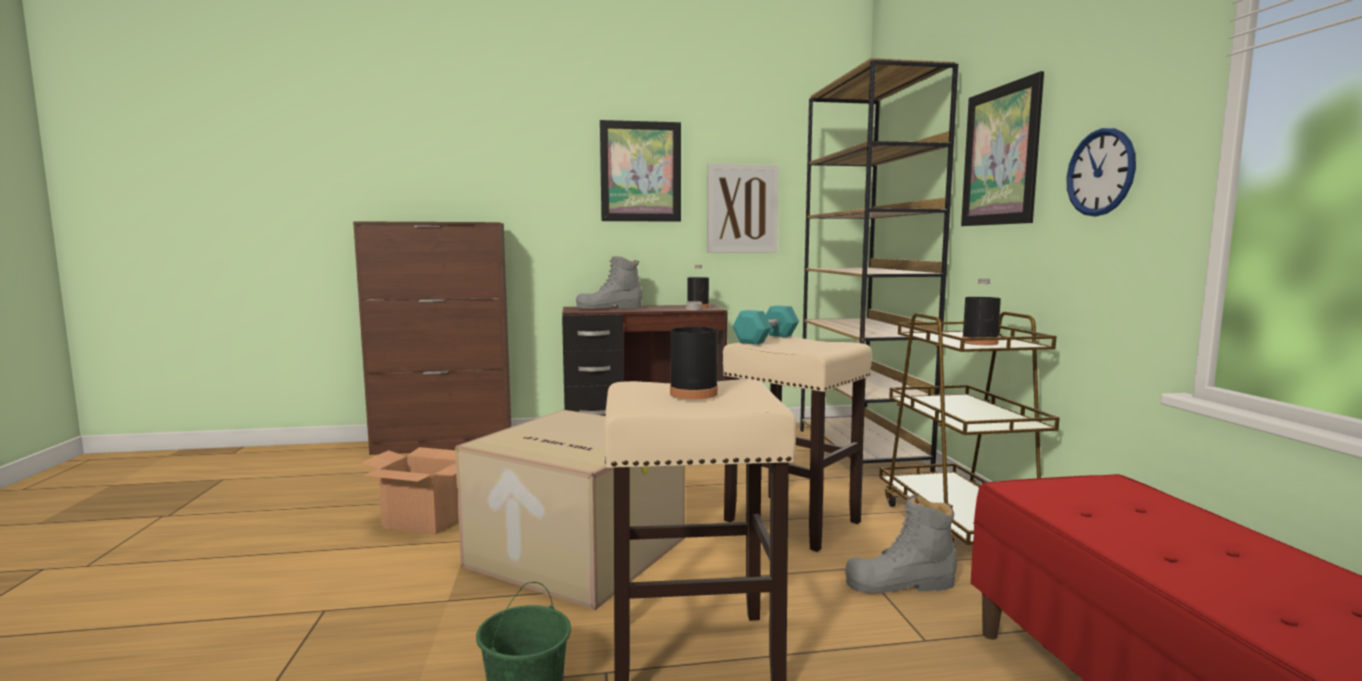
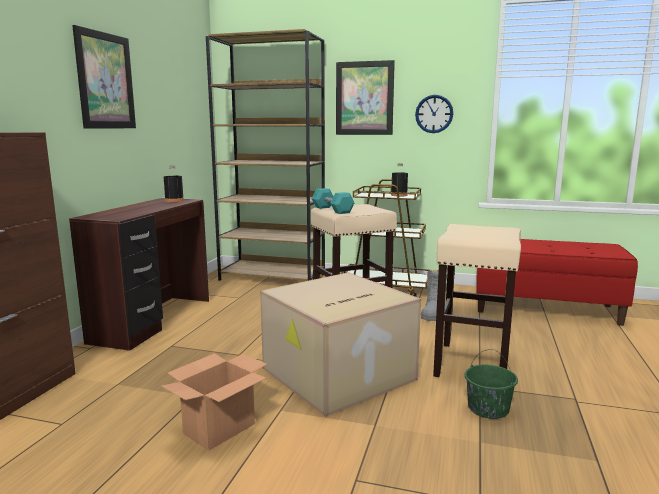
camera: 65 degrees left, 5 degrees up
grey boot [576,256,642,309] -> none
black bottle [670,301,718,399] -> none
picture [707,163,779,253] -> none

